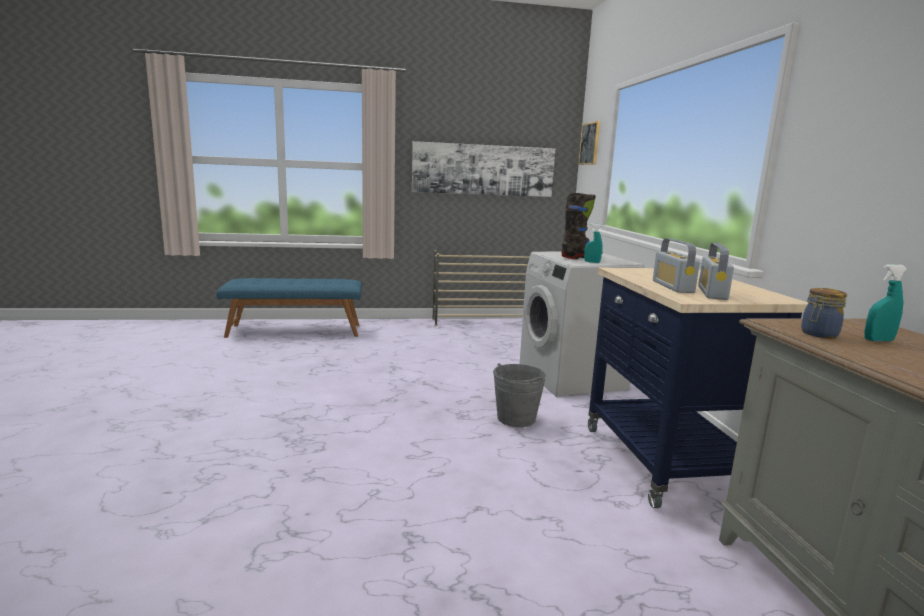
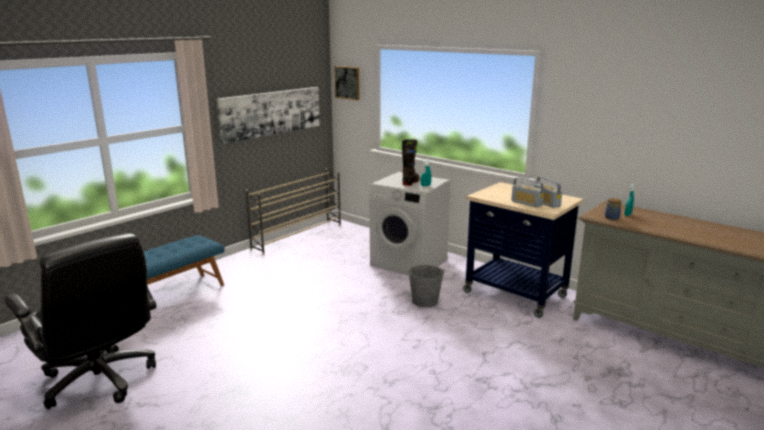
camera: 40 degrees left, 5 degrees up
none -> black office chair [4,233,156,410]

